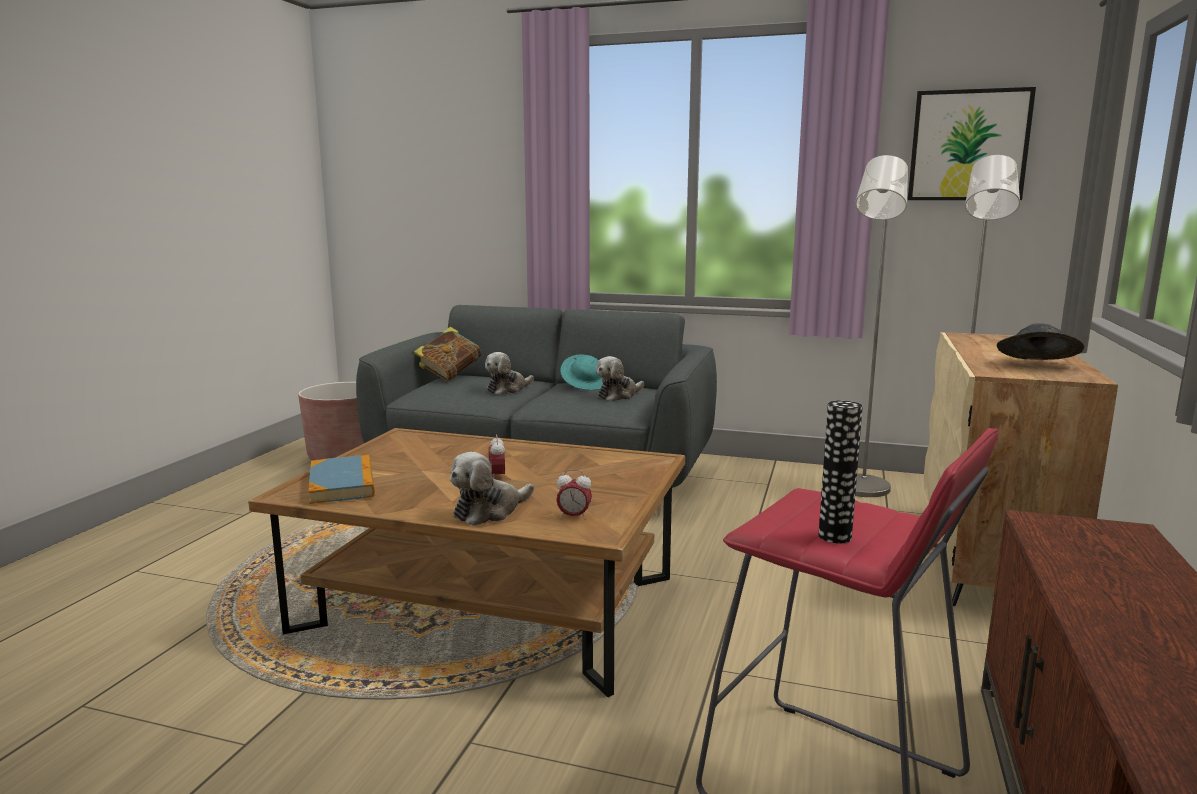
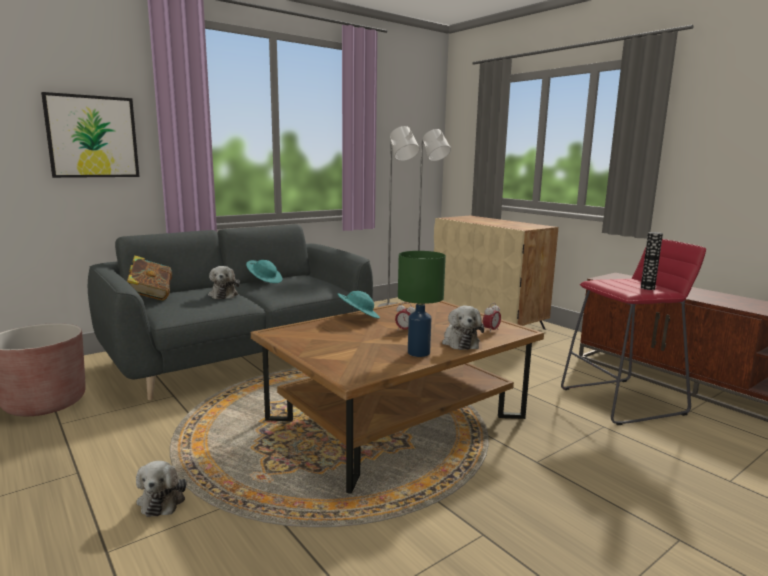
camera: 55 degrees left, 0 degrees up
book [308,455,375,504] -> none
plush toy [596,356,644,401] -> plush toy moved to [136,461,186,517]
picture [908,87,1036,200] -> picture moved to [41,92,140,178]
grey hat [997,323,1084,360] -> none
none -> turquoise hat [338,291,380,319]
none -> green table lamp [398,251,446,357]

